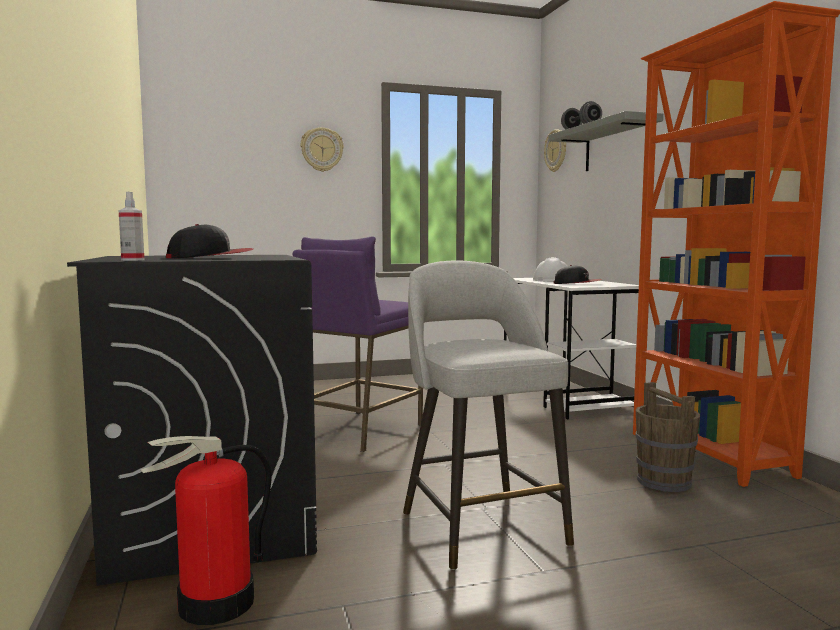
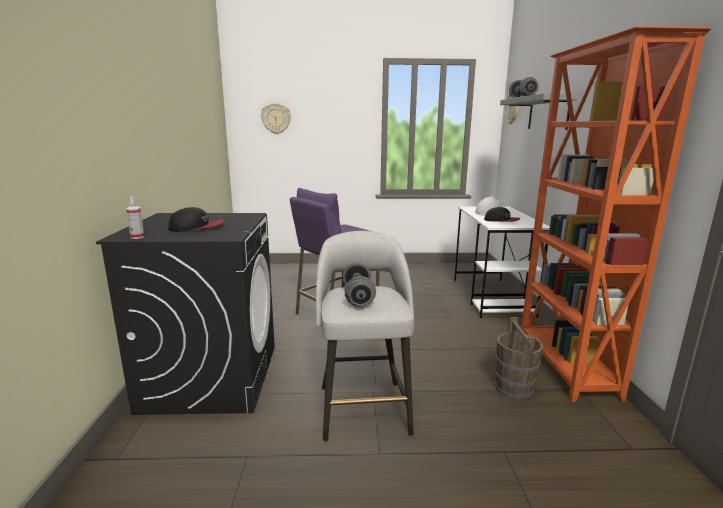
camera: 15 degrees right, 10 degrees up
fire extinguisher [140,436,272,625] -> none
wall clock [301,127,344,172] -> wall clock moved to [261,103,291,134]
none -> grey dumbbell [342,262,376,307]

